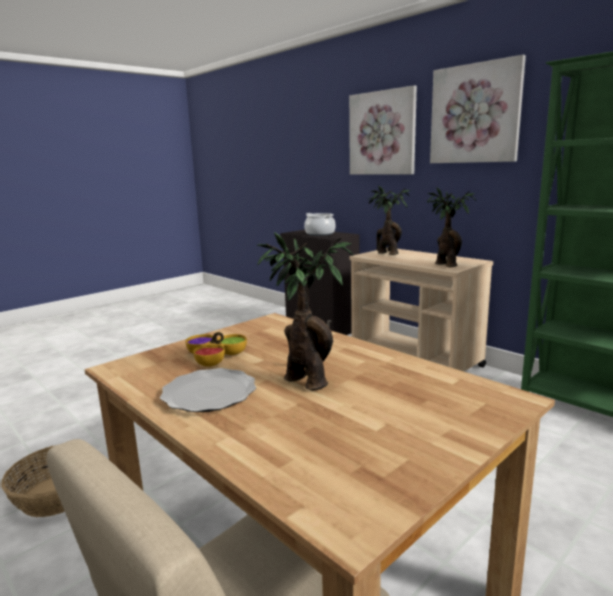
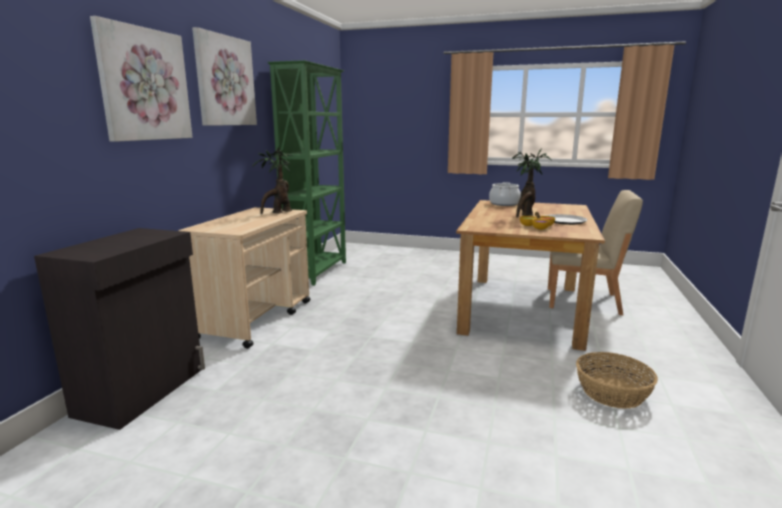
camera: 120 degrees left, 0 degrees up
cooking pot [304,213,336,236] -> cooking pot moved to [489,182,521,206]
potted plant [367,186,410,255] -> none

